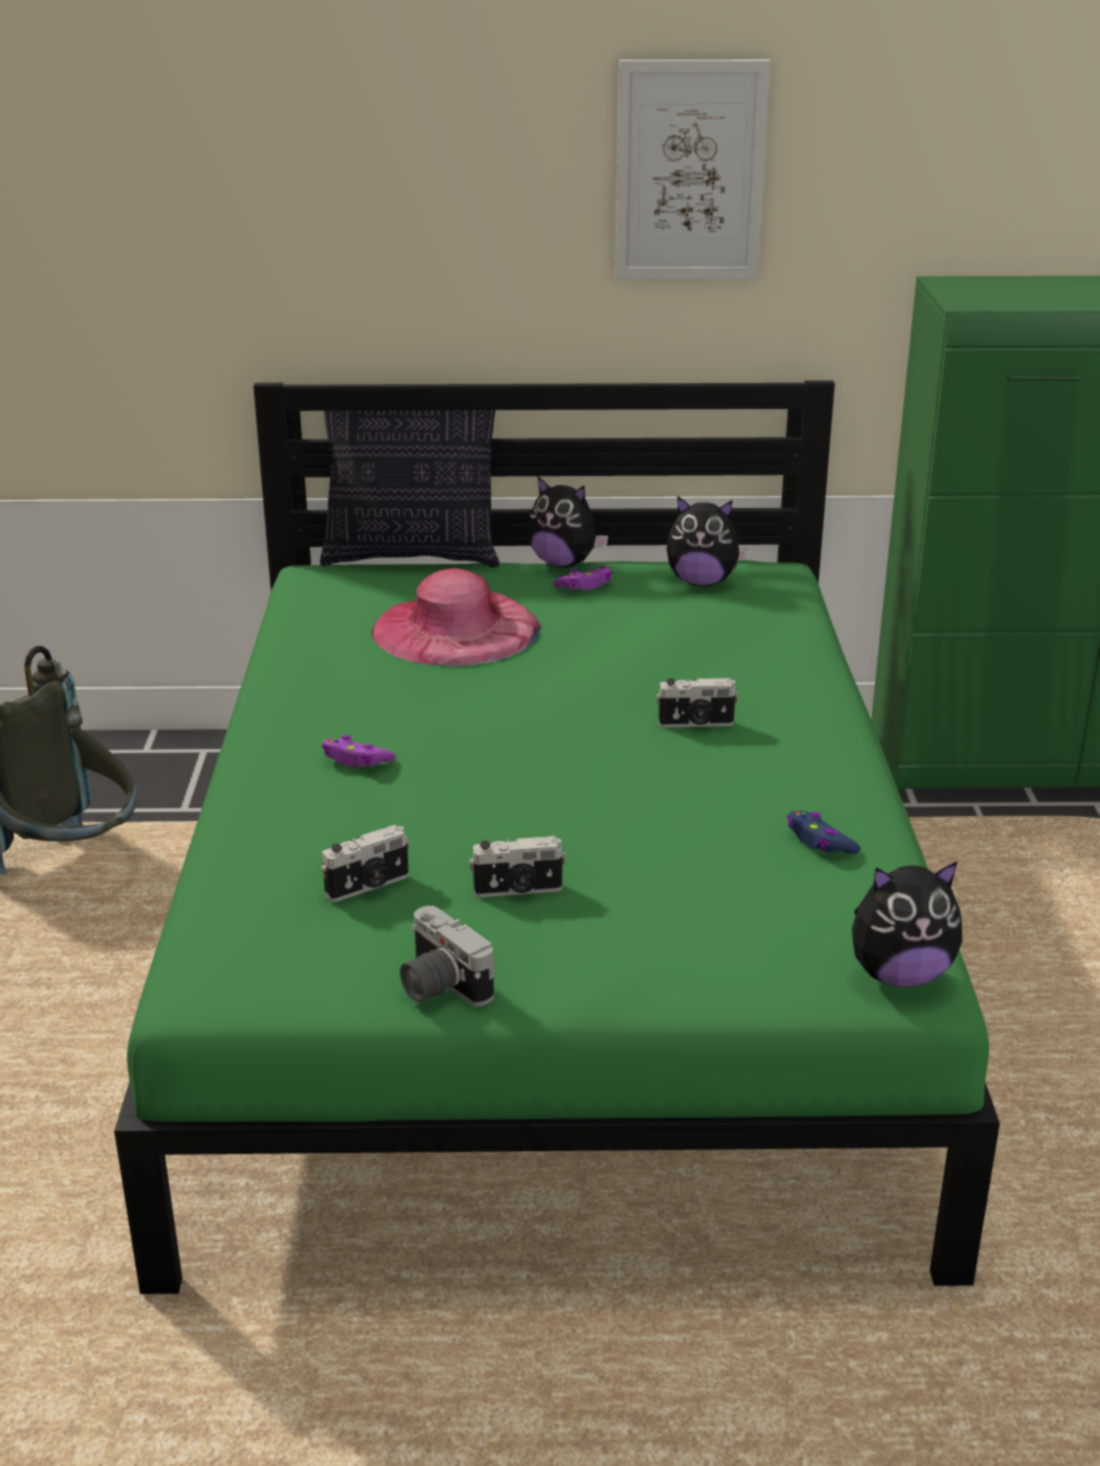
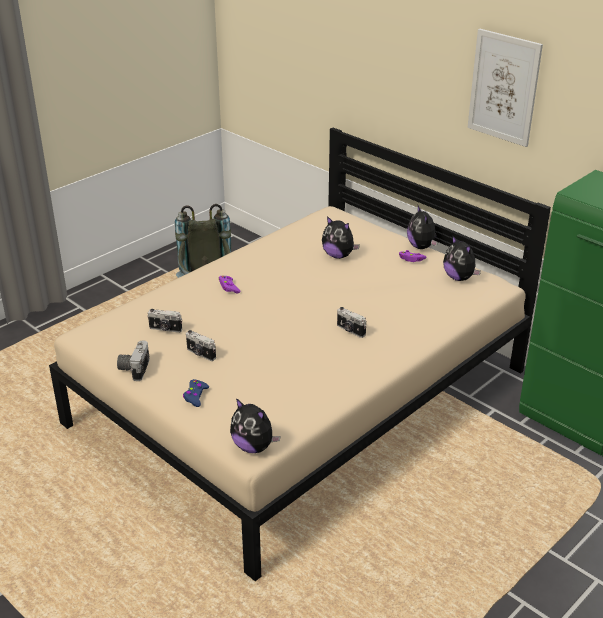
camera: 45 degrees right, 5 degrees up
green bed [114,380,1000,1294] -> beige bed [49,128,551,581]
pillow [320,410,499,568] -> none
pink hat [371,568,541,667] -> plush toy [322,216,360,259]
blue game controller [787,811,861,854] -> blue game controller moved to [183,379,209,407]

